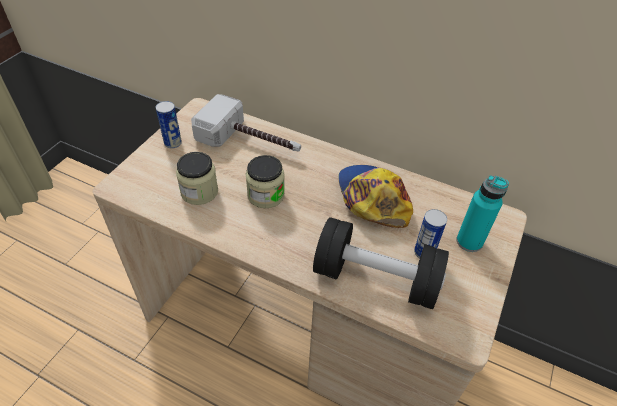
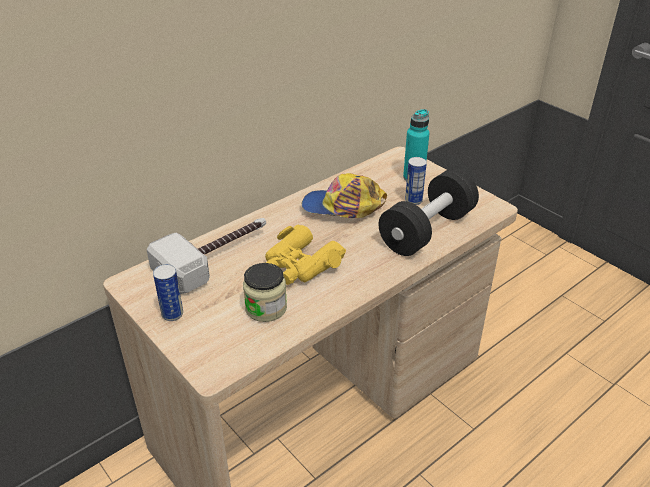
camera: 65 degrees left, 10 degrees down
jar [246,155,285,208] -> yellow binoculars [265,224,346,285]

